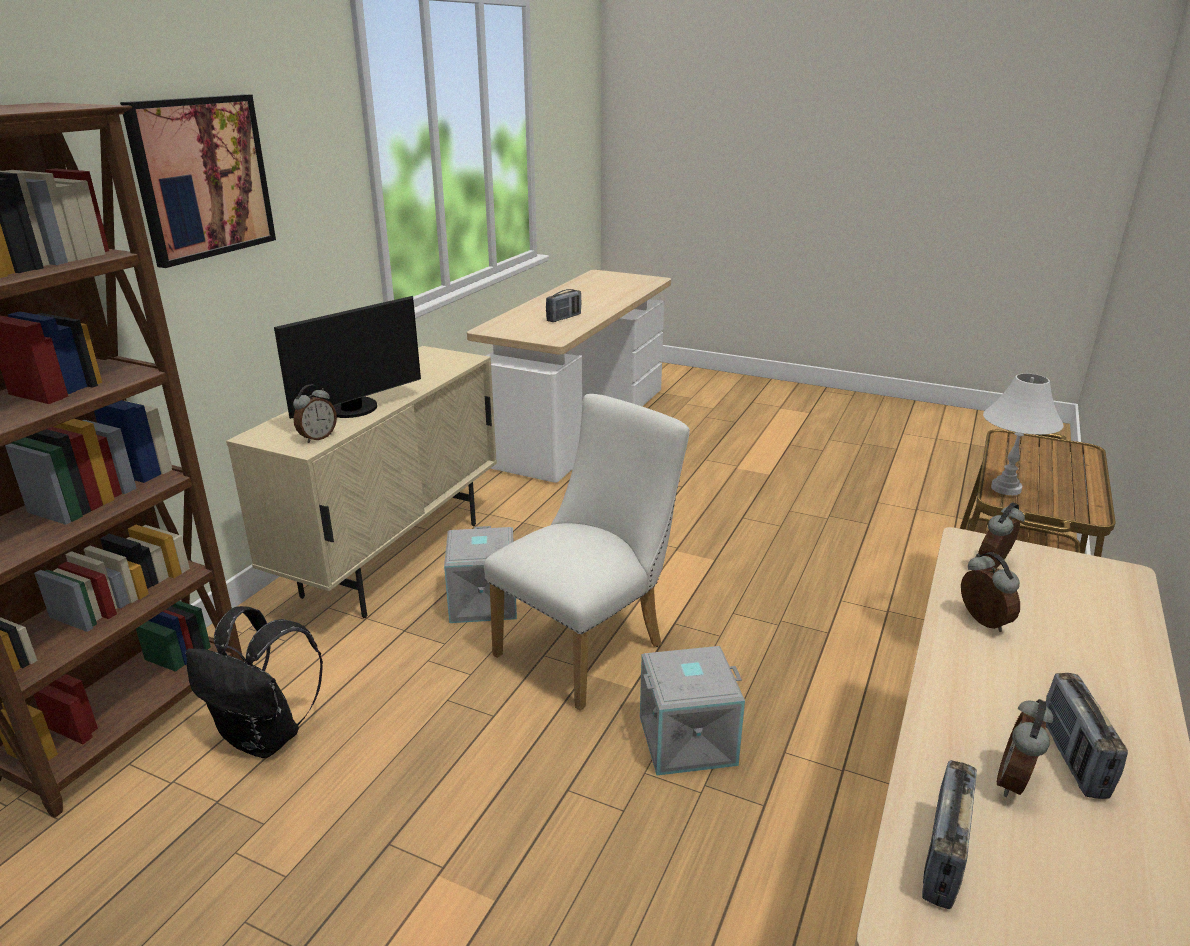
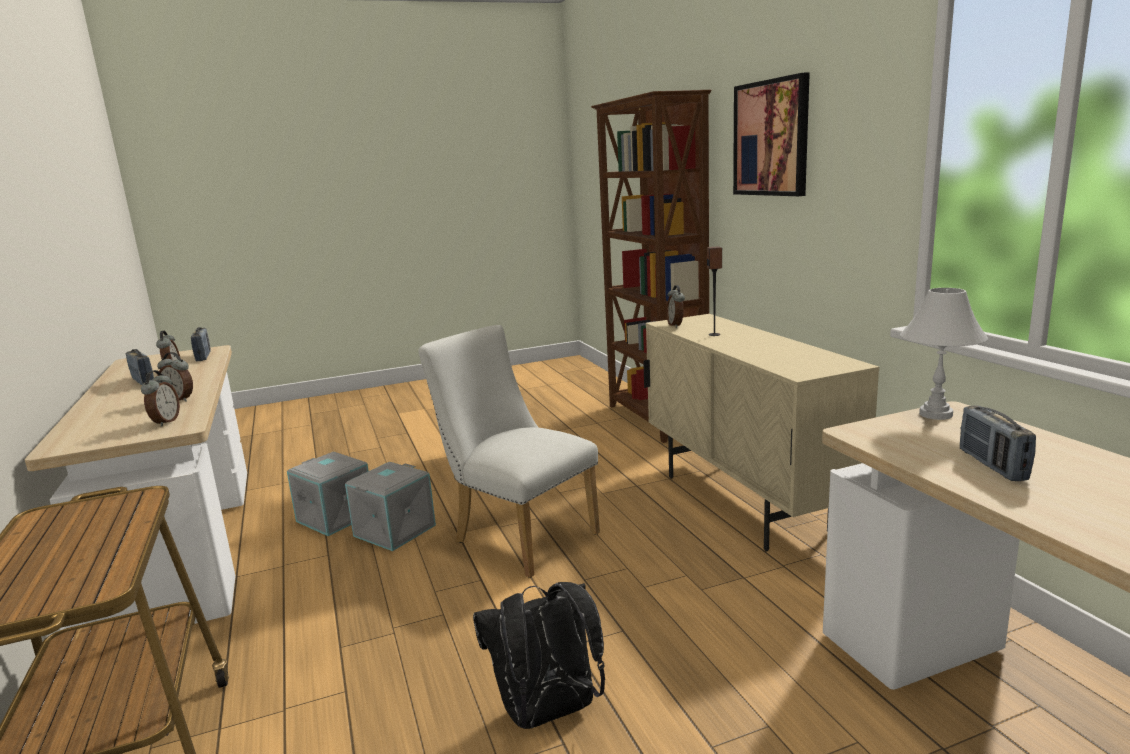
camera: 135 degrees right, 10 degrees down
black backpack [186,606,323,758] -> black backpack moved to [473,582,605,729]
monitor [274,296,421,419] -> speaker [707,246,722,336]
grey storage box [444,526,517,623] -> grey storage box moved to [287,452,369,536]
white chair [484,394,690,711] -> white chair turned 135 degrees clockwise [418,325,600,578]
white table lamp [983,373,1064,495] -> white table lamp moved to [900,288,988,420]

